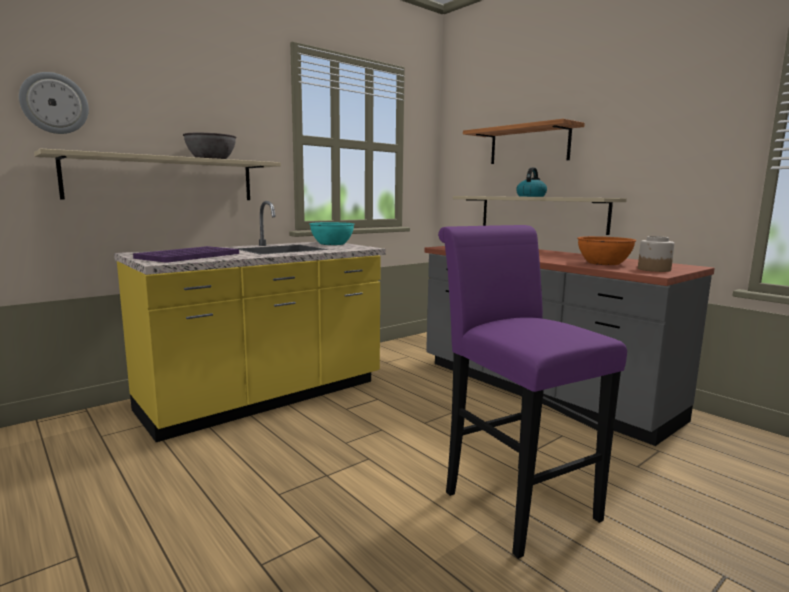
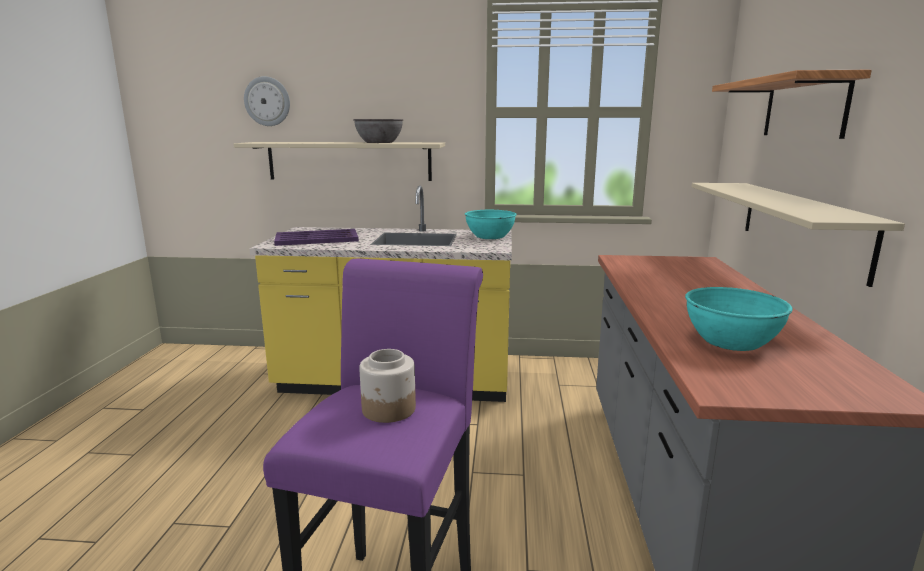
camera: 45 degrees right, 5 degrees up
kettle [516,168,547,197] -> none
orange bowl [577,236,636,265] -> turquoise bowl [685,287,793,351]
jar [638,236,675,272] -> jar moved to [359,349,416,423]

